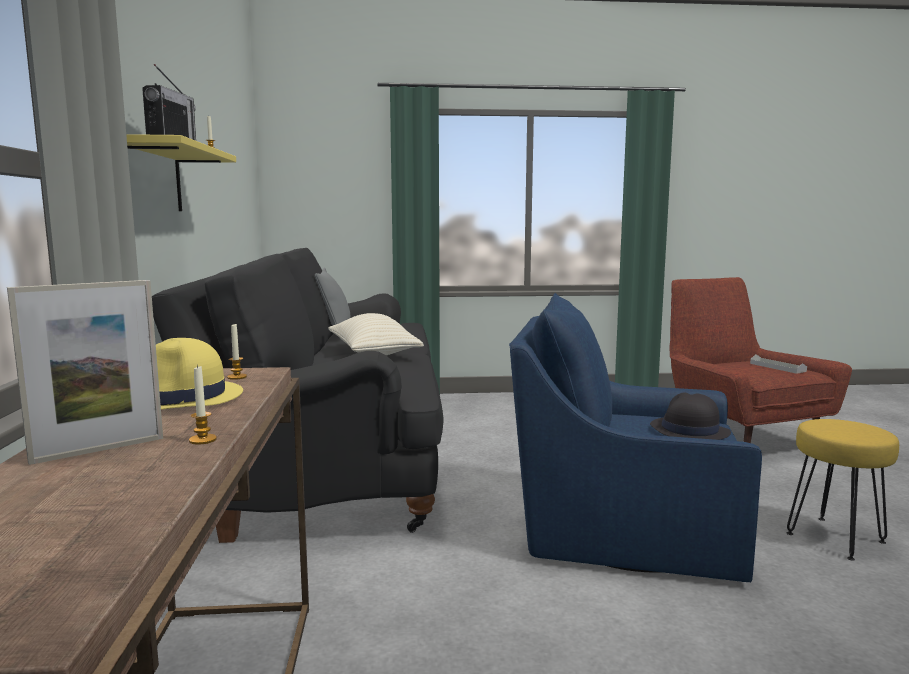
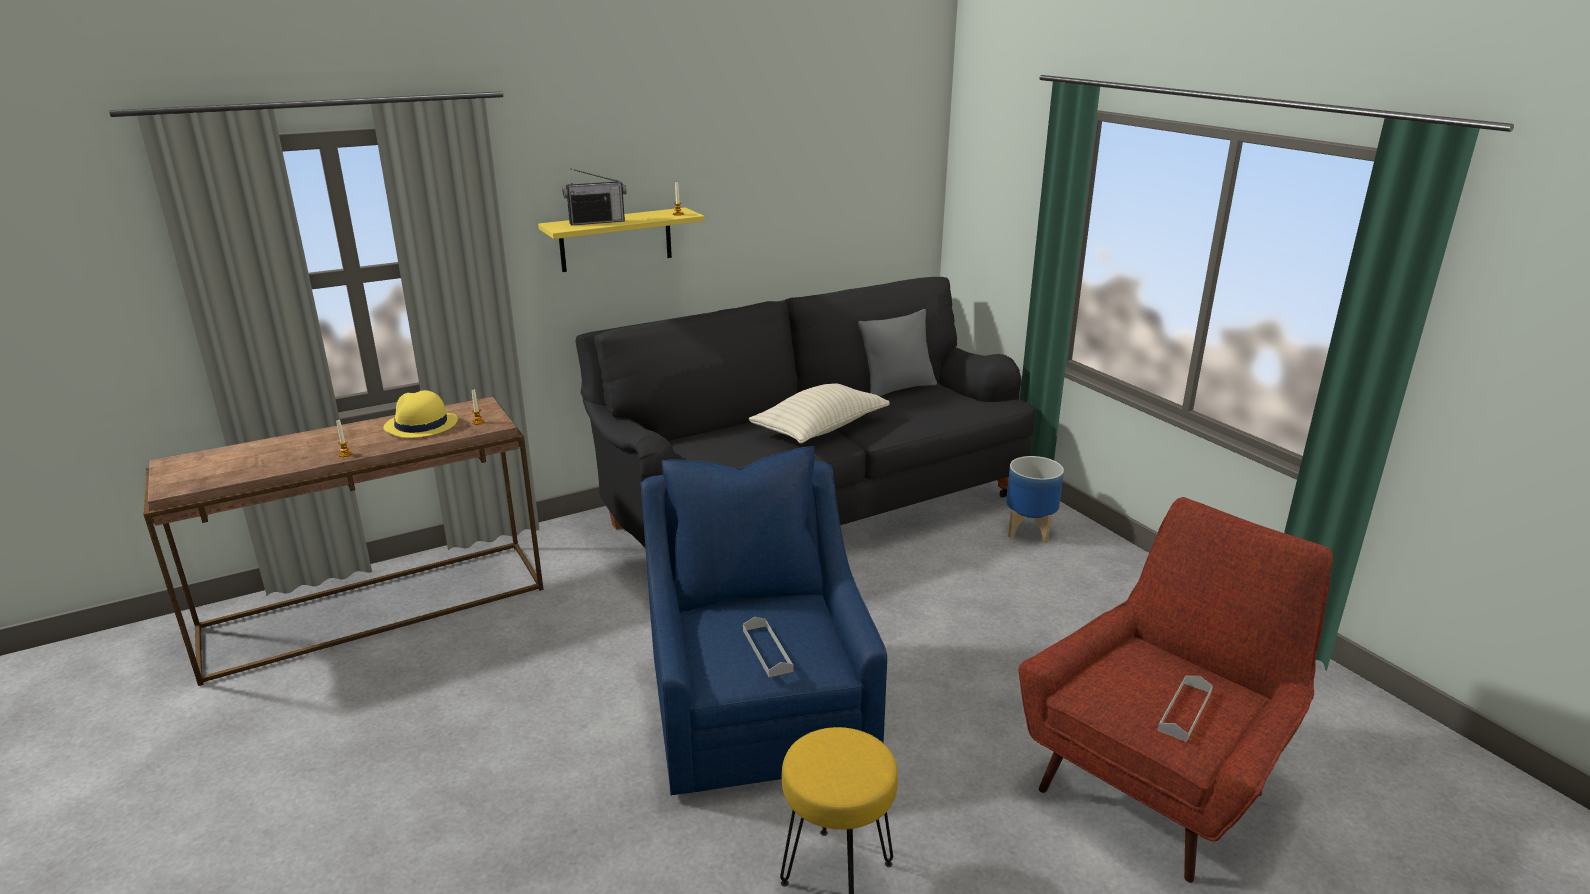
camera: 65 degrees right, 15 degrees up
picture frame [7,280,163,465] -> none
black hat [650,392,731,440] -> grey tray [743,617,794,677]
none -> planter [1006,456,1064,543]

